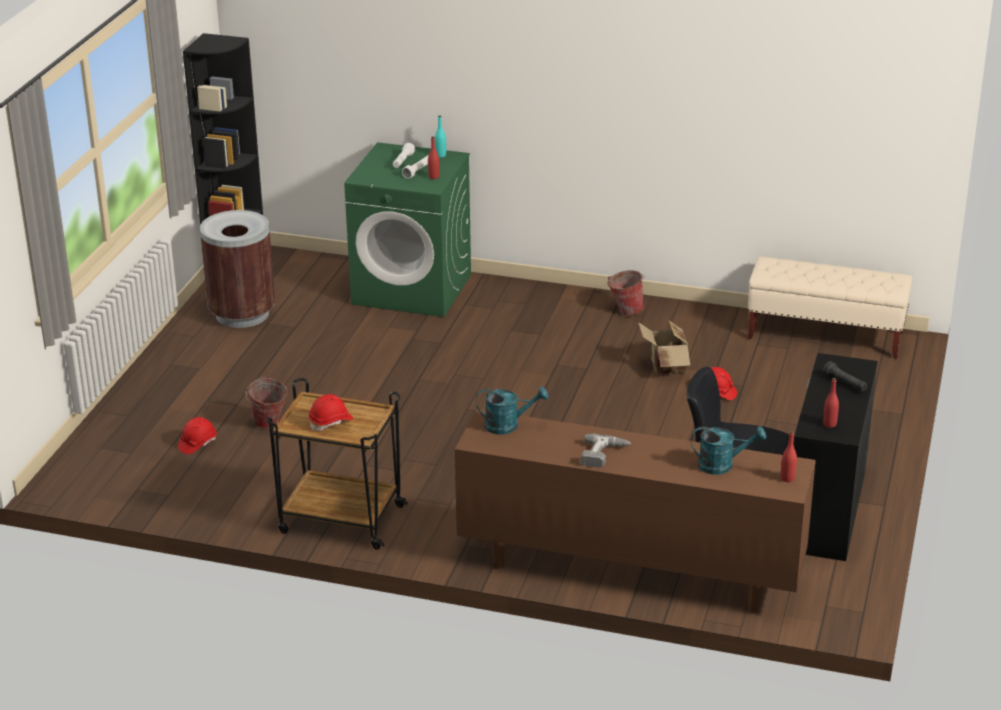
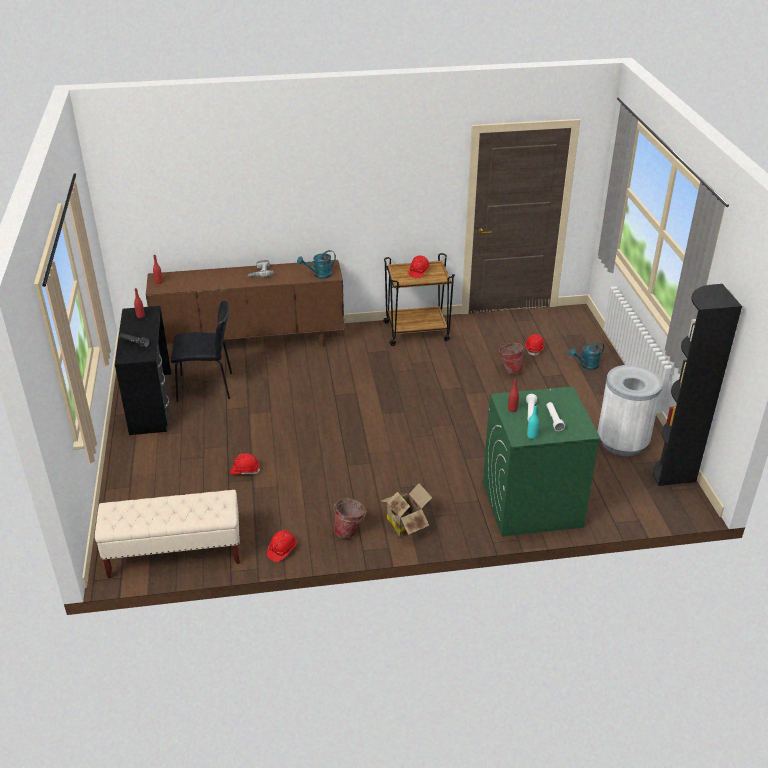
camera: 155 degrees right, 5 degrees up
brown trash can [200,210,275,328] -> white trash can [597,365,663,456]
cardboard box [638,321,691,374] -> cardboard box moved to [381,483,432,537]
turquoise watering can [691,426,766,475] -> turquoise watering can moved to [569,342,604,370]
none -> red hard hat [267,530,297,562]

